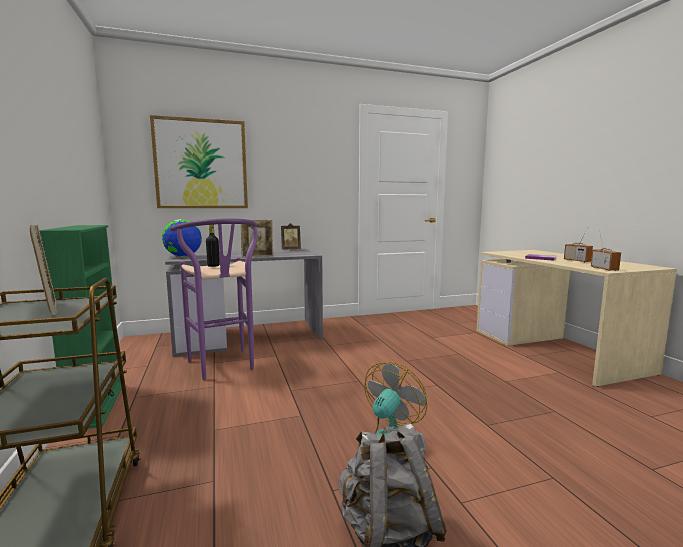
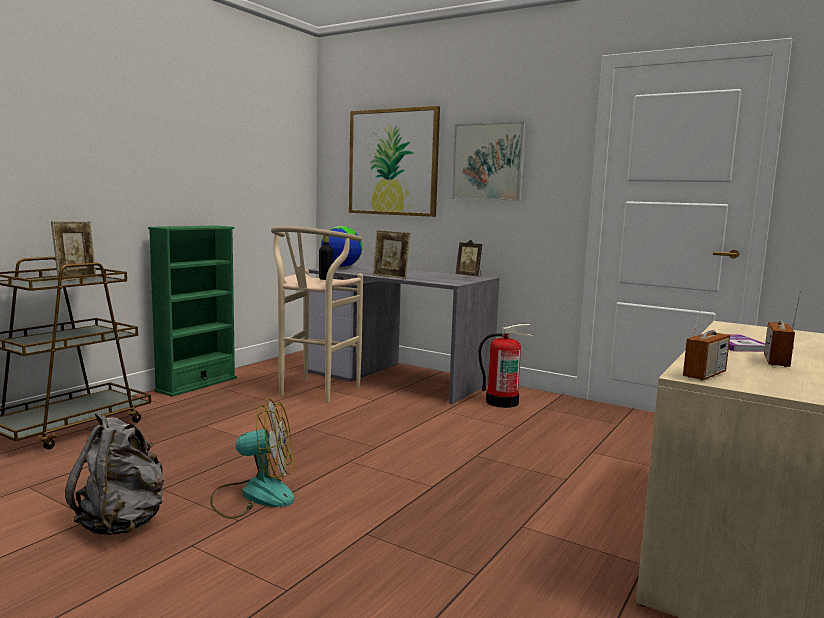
camera: 50 degrees right, 0 degrees up
purple stool [170,218,258,380] -> beige stool [271,226,363,403]
none -> picture [452,121,526,201]
none -> fire extinguisher [478,324,534,408]

